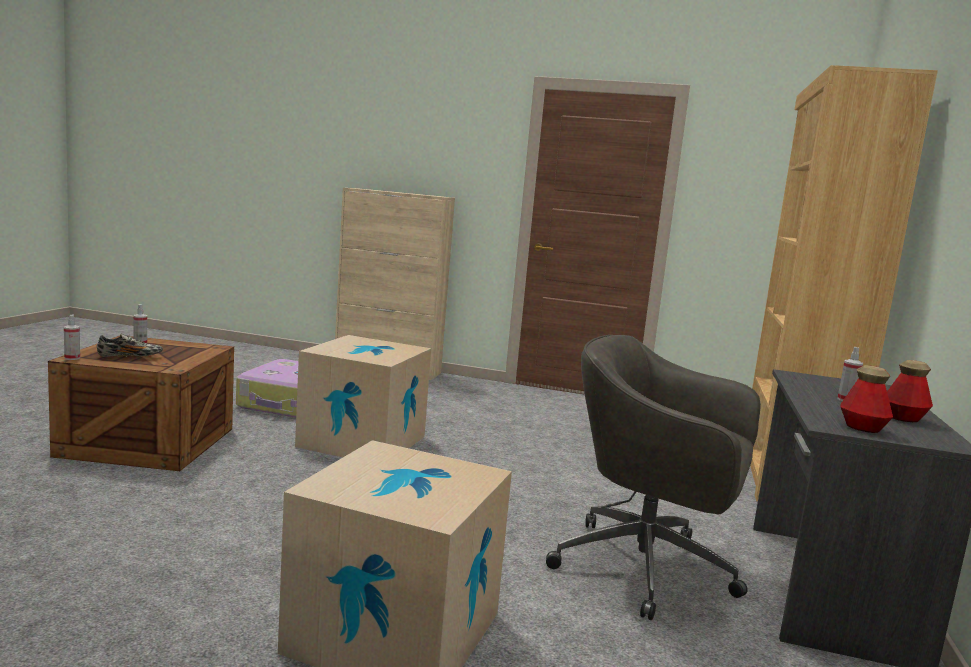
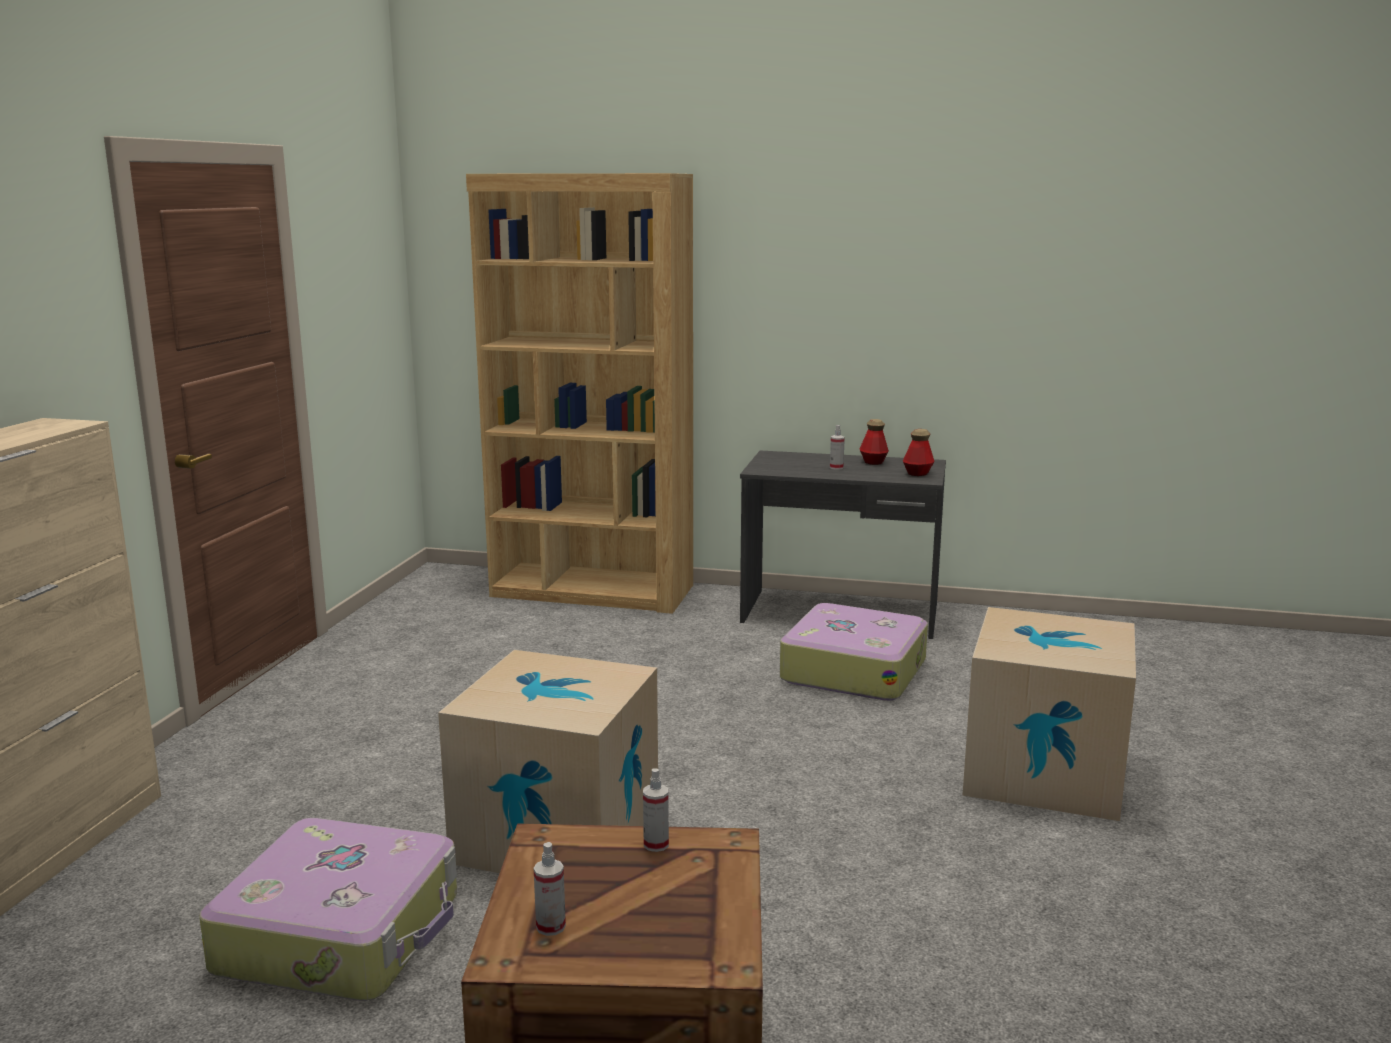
camera: 90 degrees left, 5 degrees up
spray bottle [64,315,80,360] -> spray bottle moved to [643,768,669,852]
shoe [97,334,163,357] -> none
grey office chair [546,335,761,620] -> suitcase [780,603,928,701]

